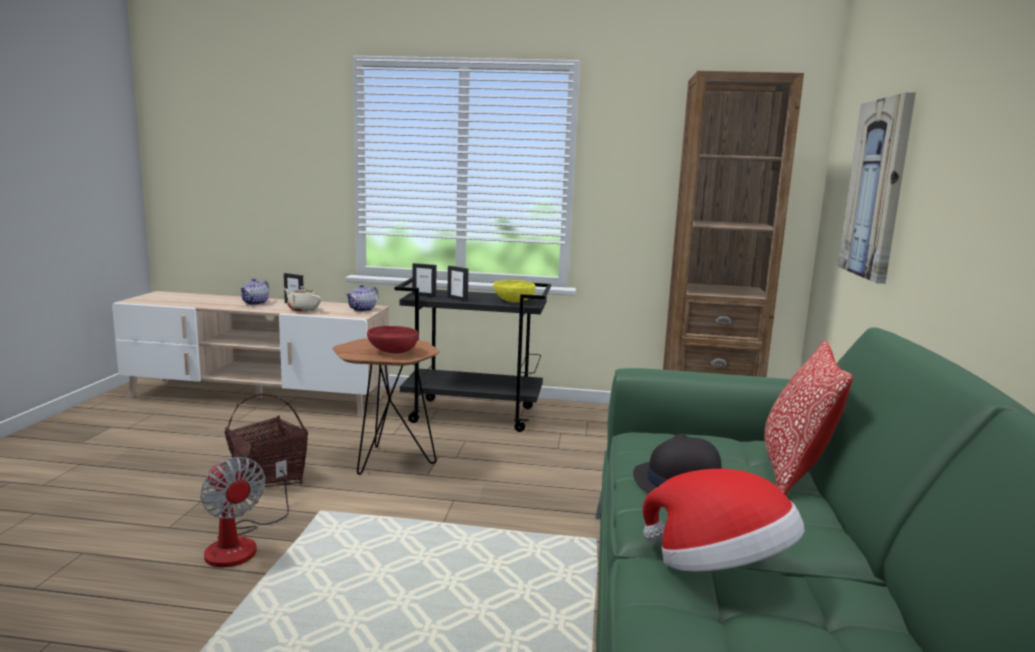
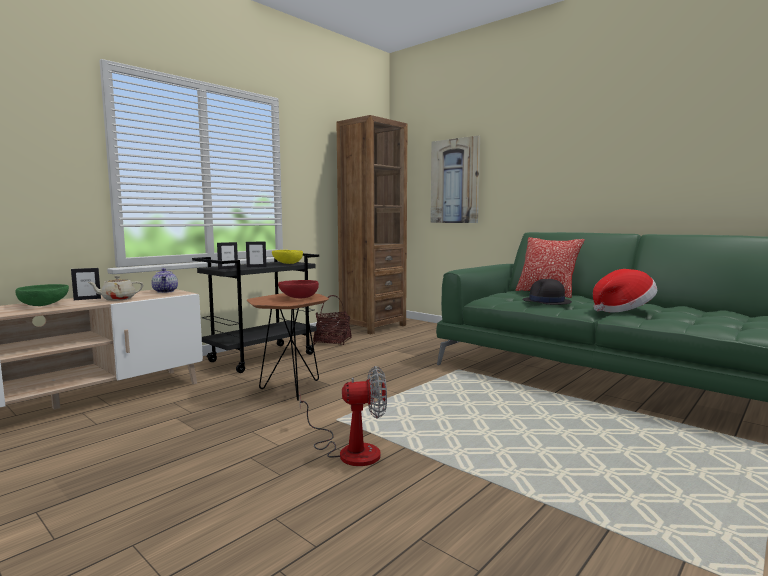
camera: 55 degrees left, 5 degrees down
basket [224,393,308,487] -> basket moved to [313,295,352,345]
teapot [240,278,269,305] -> green bowl [16,284,69,306]

